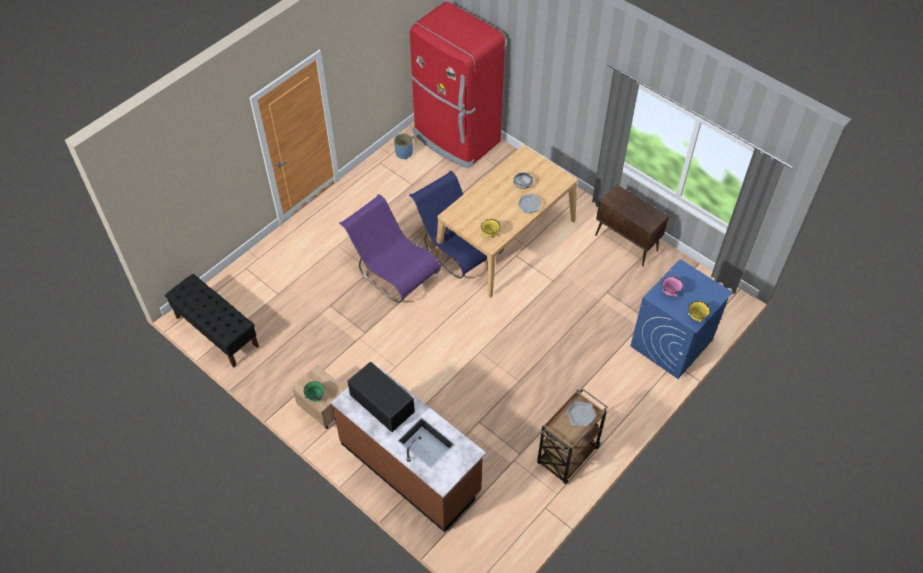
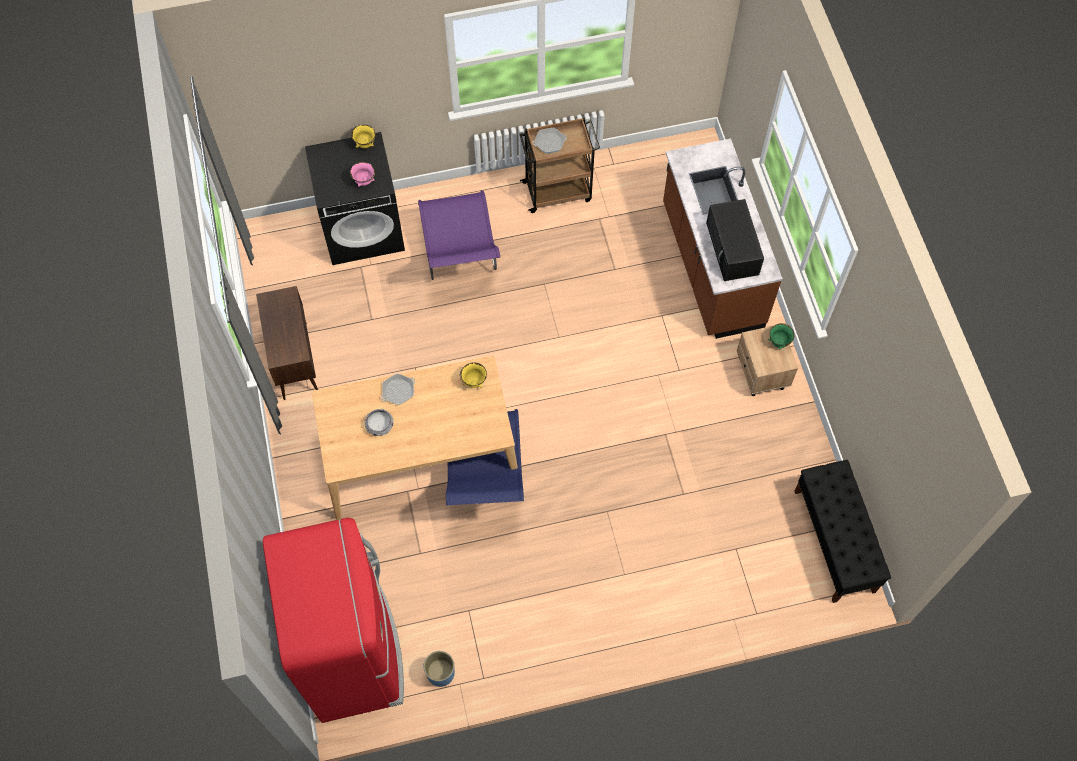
camera: 145 degrees left, 10 degrees up
purple chair [339,194,441,303] -> purple chair moved to [418,190,500,280]
blue washing machine [630,259,733,379] -> black washing machine [305,132,405,265]

